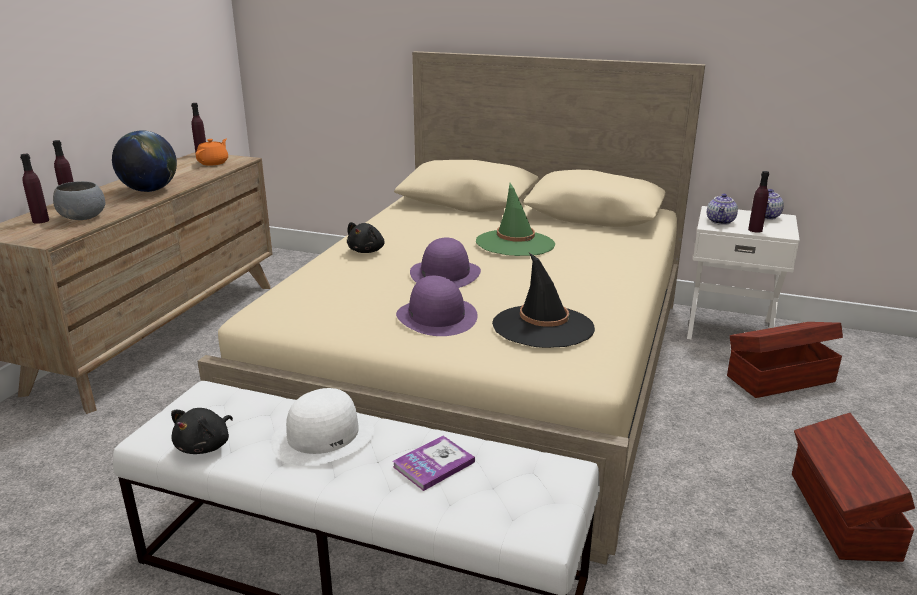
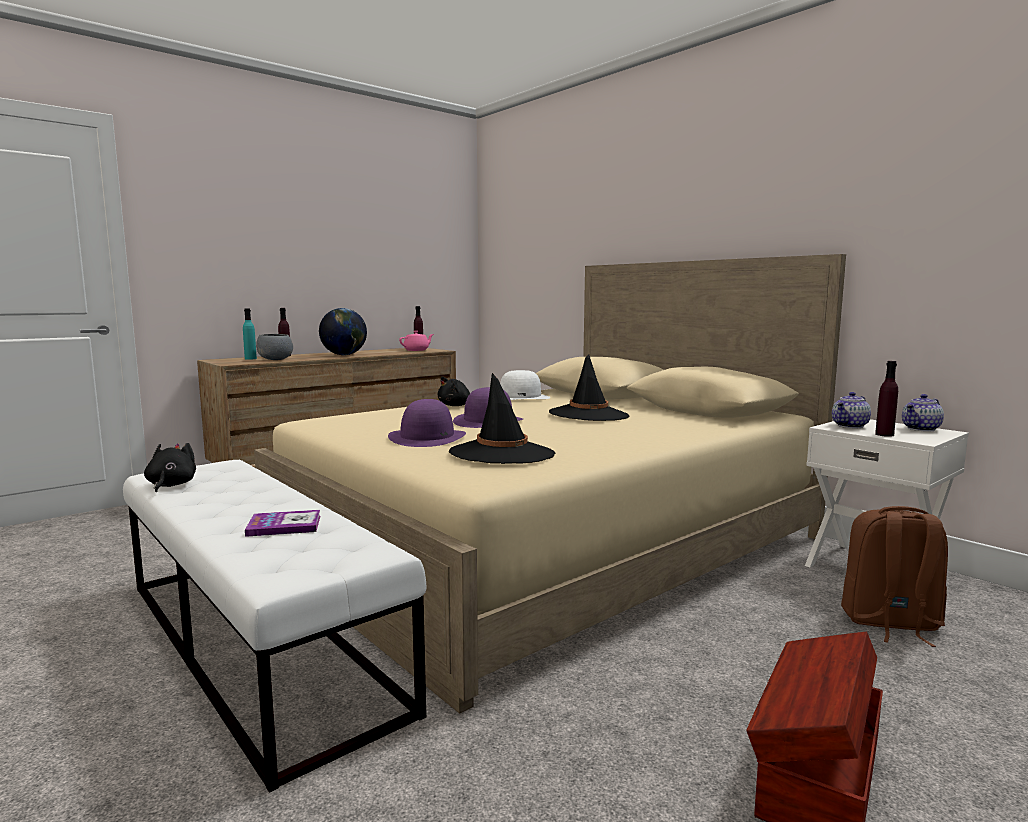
camera: 30 degrees right, 15 degrees down
purple bottle [20,154,49,224] -> turquoise bottle [243,308,257,360]
black plush toy [171,408,233,454] -> black plush toy turned 120 degrees clockwise [144,443,196,493]
orange teapot [196,139,228,166] -> pink teapot [399,331,434,351]
white hat [271,388,374,466] -> white hat moved to [500,370,550,400]
green hat [476,183,555,256] -> black hat [549,353,629,421]
brown storage box [727,322,843,398] -> brown backpack [841,506,948,647]

